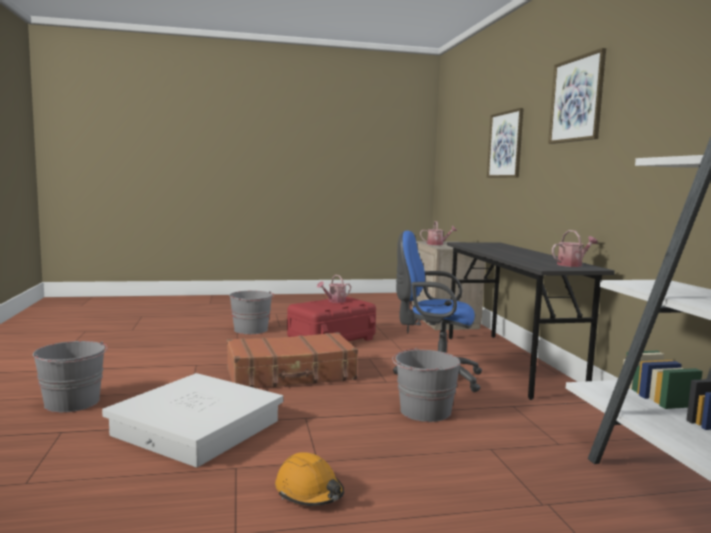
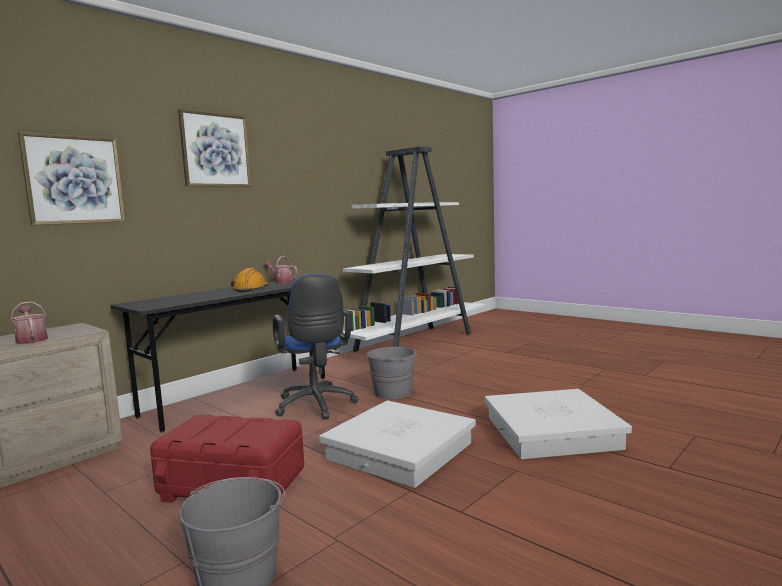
camera: 125 degrees left, 0 degrees up
grey bucket [33,341,108,413] -> none
brown suitcase [227,332,358,388] -> white storage box [319,400,476,488]
orange hard hat [275,452,344,506] -> orange hard hat moved to [231,268,268,292]
watering can [317,275,351,303] -> none

